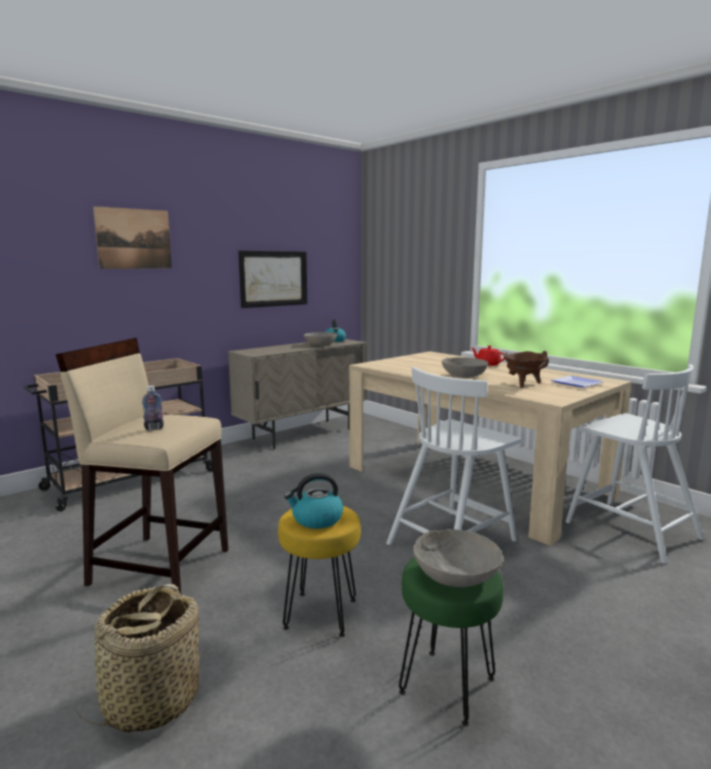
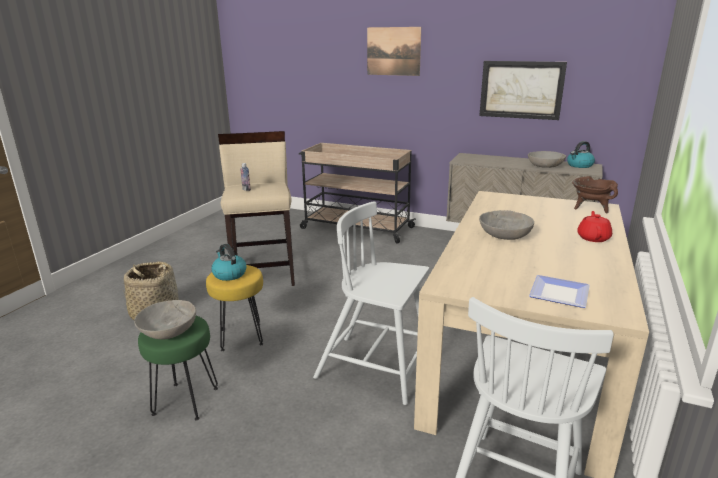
camera: 65 degrees right, 10 degrees up
brown cooking pot [503,351,549,388] -> brown cooking pot moved to [572,176,618,214]

